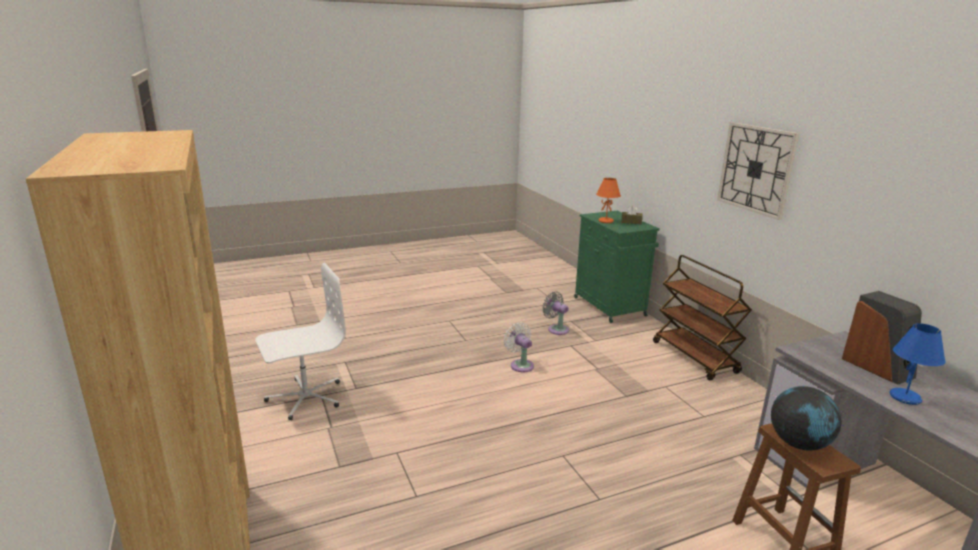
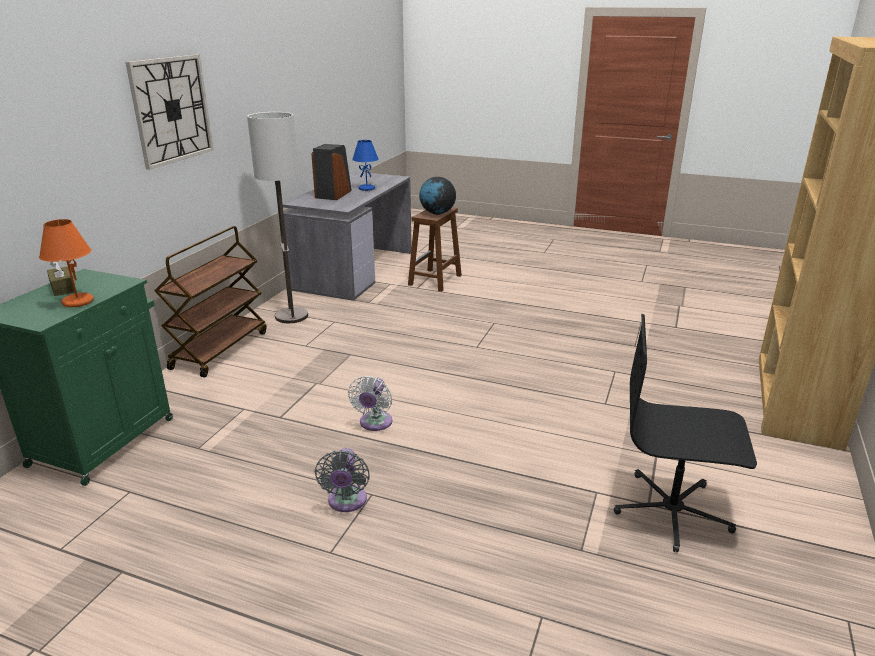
camera: 135 degrees left, 5 degrees up
white office chair [255,263,346,420] -> black office chair [614,314,757,552]
grey fan [542,291,569,335] -> grey fan moved to [315,448,370,512]
none -> floor lamp [247,112,308,323]

